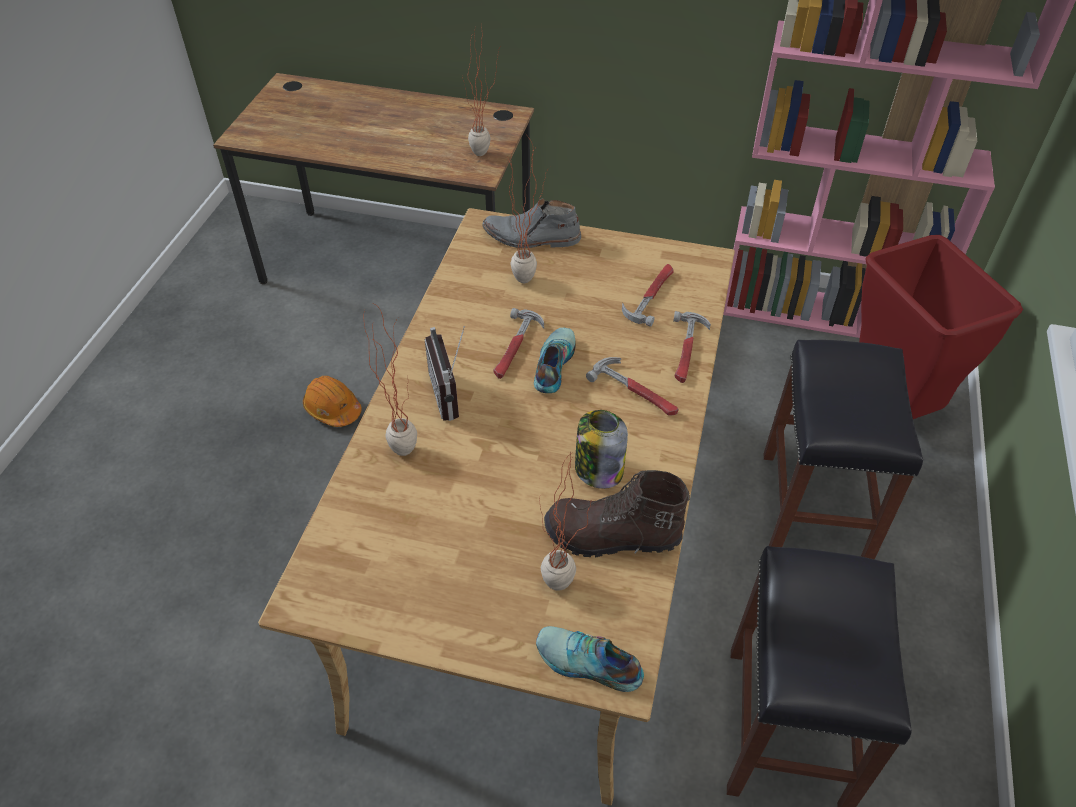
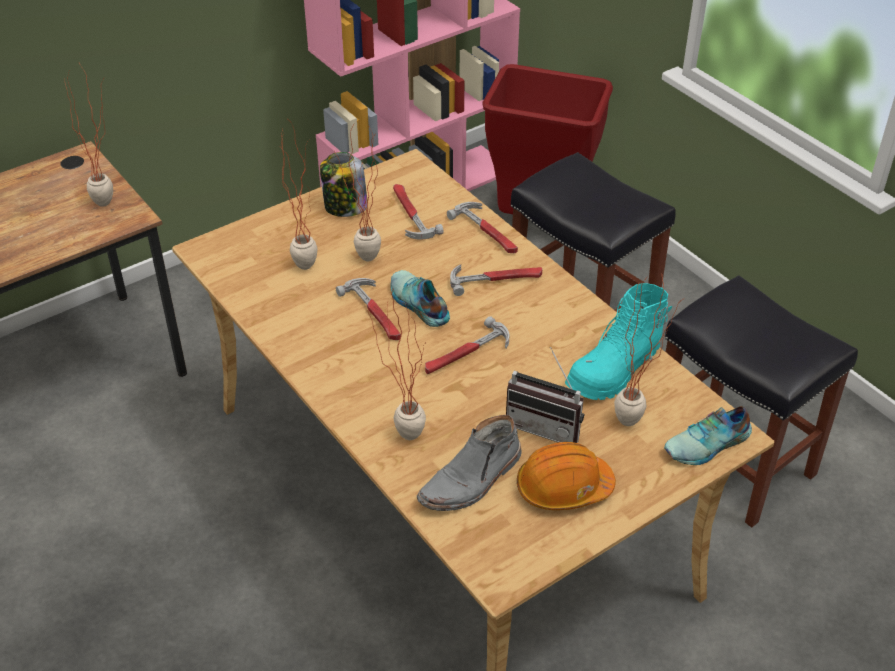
camera: 50 degrees left, 5 degrees down
orange hard hat [303,376,362,427] -> orange hard hat moved to [517,442,616,510]
radio [424,326,465,421] -> radio moved to [506,347,584,443]
grey boot [483,198,581,248] -> grey boot moved to [417,415,522,511]
brown boot [544,470,690,557] -> turquoise boot [565,283,672,400]
jar [575,410,628,489] -> jar moved to [320,152,367,217]
none -> potted plant [334,121,381,262]
none -> hammer [425,316,509,374]

